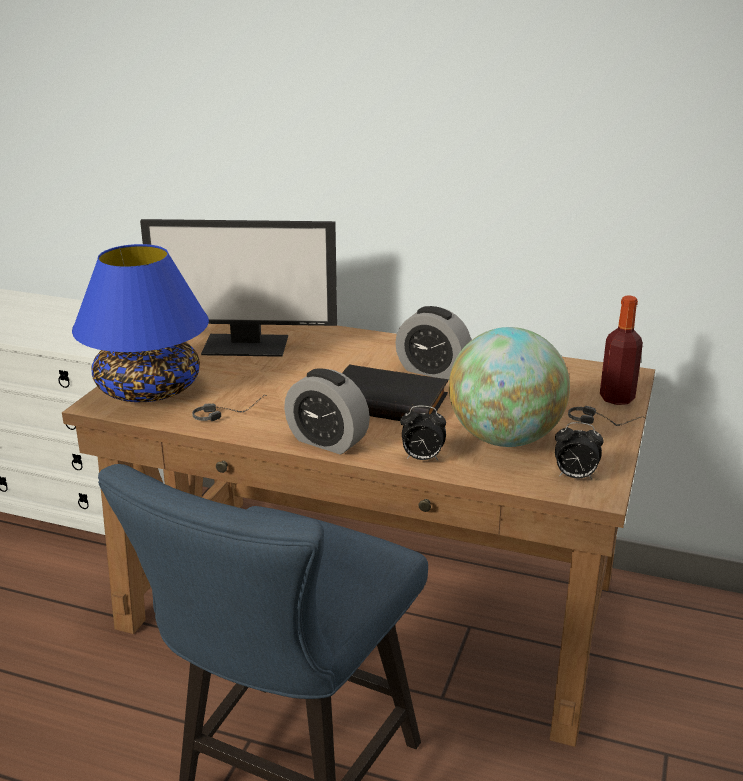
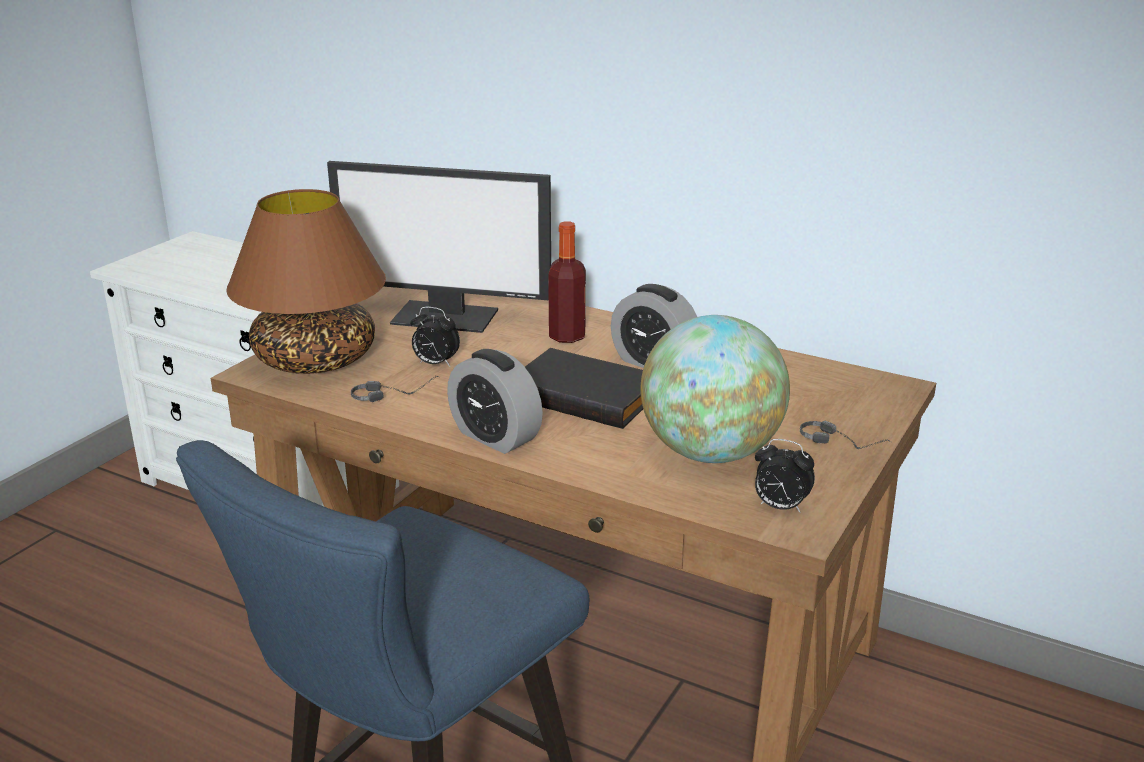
camera: 10 degrees right, 0 degrees up
blue table lamp [72,244,209,402] -> brown table lamp [226,189,386,374]
alarm clock [400,406,446,460] -> alarm clock moved to [410,307,460,367]
bottle [600,296,643,405] -> bottle moved to [548,221,586,343]

